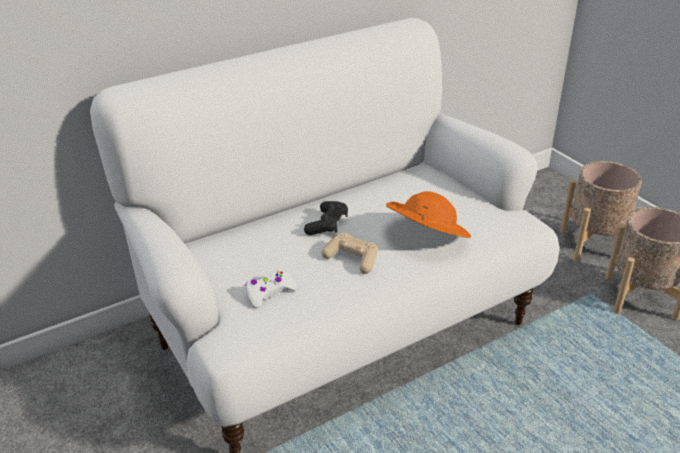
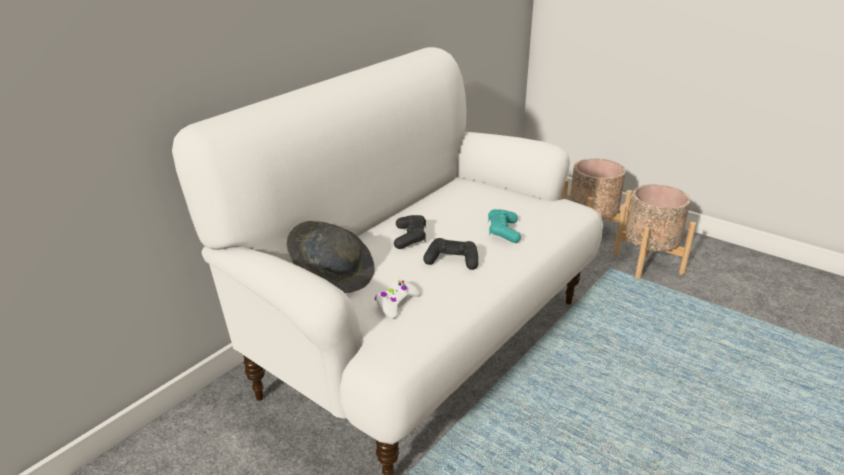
camera: 20 degrees left, 5 degrees down
beige game controller [321,233,378,274] -> black game controller [423,238,478,270]
orange hat [386,191,471,238] -> turquoise game controller [488,209,521,243]
none -> grey hat [287,221,375,293]

